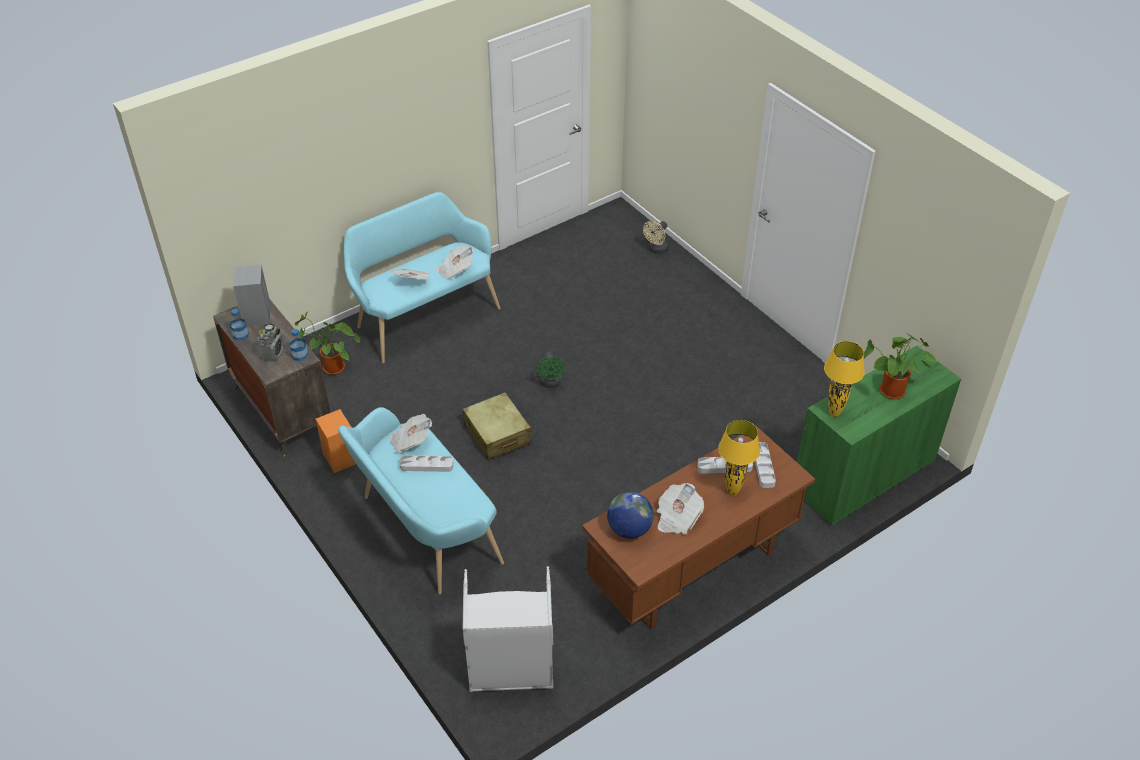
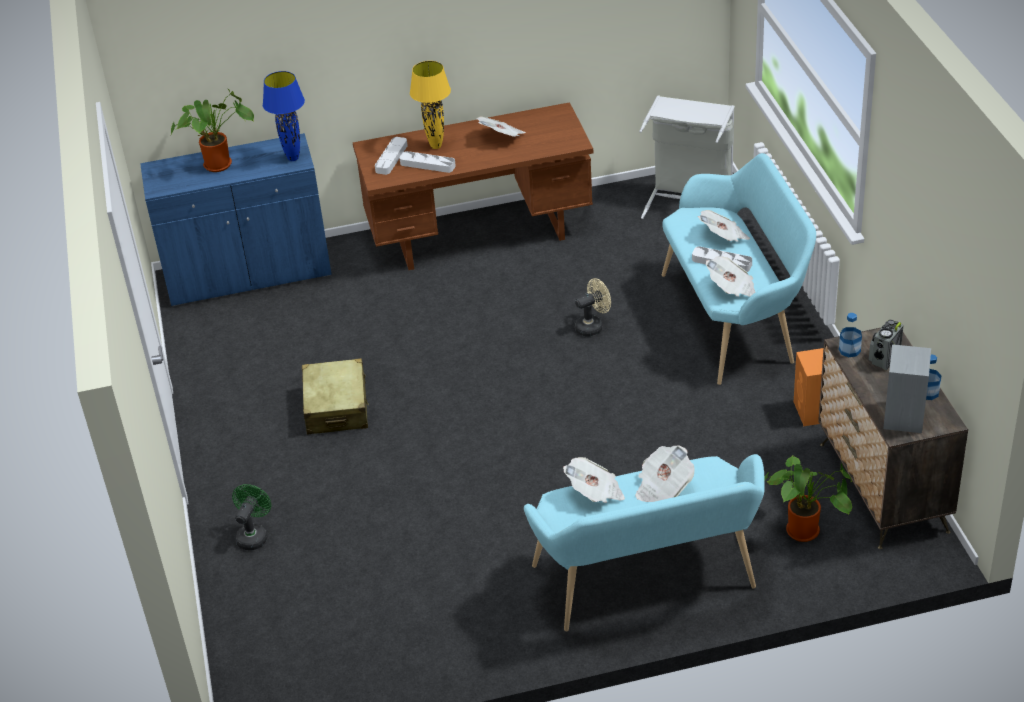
camera: 155 degrees left, 5 degrees down
beige suitcase [463,392,532,460] -> beige suitcase moved to [302,358,369,435]
green fan [536,352,566,388] -> green fan moved to [232,484,271,550]
globe [607,492,654,539] -> none
beige fan [643,221,669,254] -> beige fan moved to [574,278,611,336]
green cabinet [797,346,961,526] -> blue cabinet [140,133,332,306]
yellow table lamp [824,341,865,417] -> blue table lamp [263,71,305,161]
none -> newspaper [698,210,750,242]

